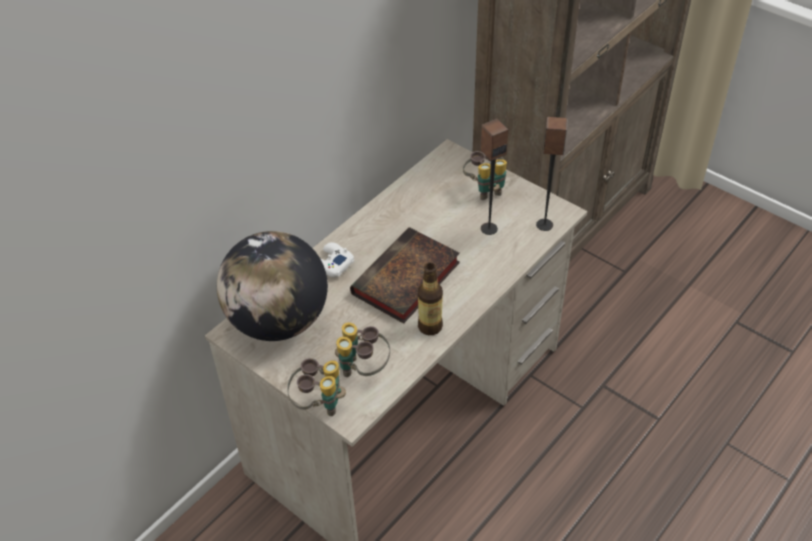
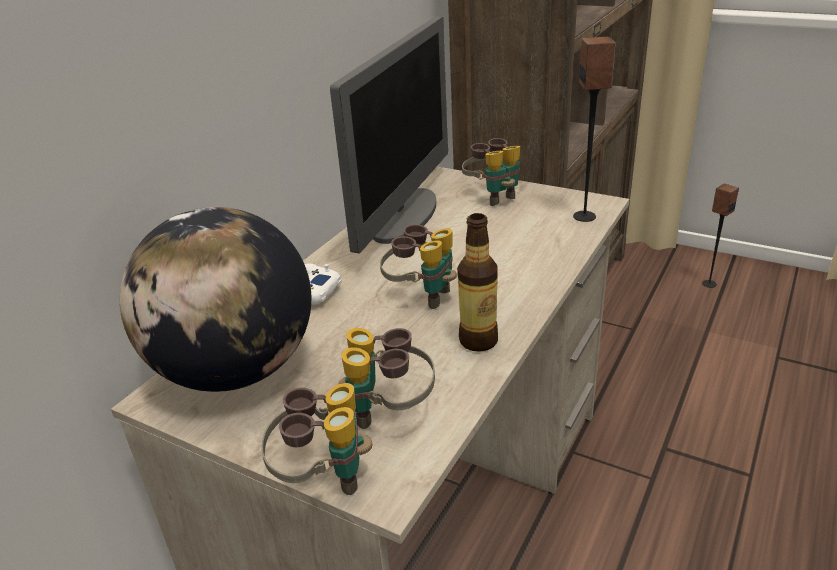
camera: 10 degrees left, 15 degrees down
book [350,227,460,324] -> binoculars [380,224,457,309]
speaker [480,119,508,235] -> speaker moved to [702,184,739,288]
none -> monitor [330,17,448,253]

